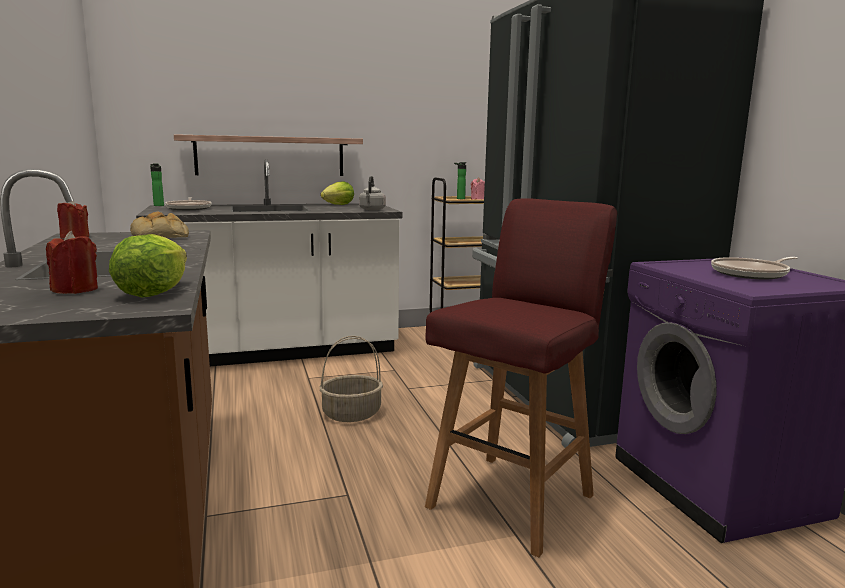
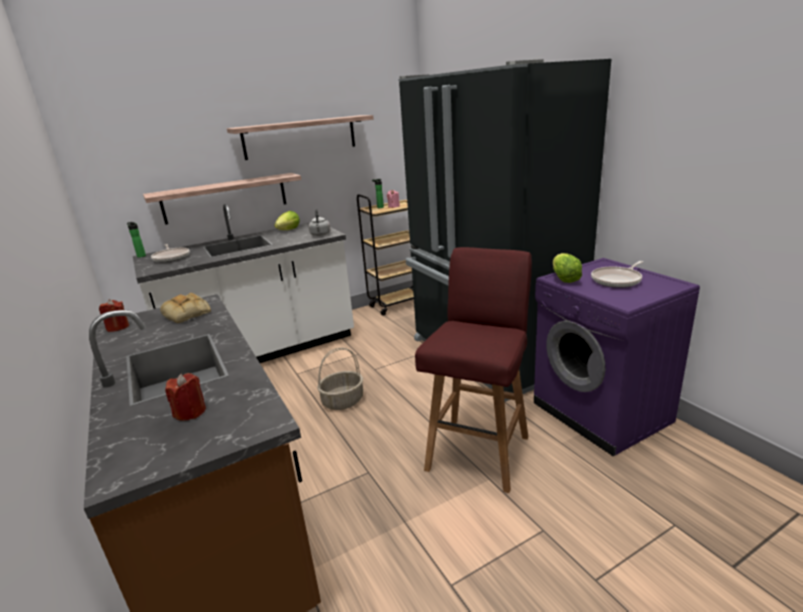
camera: 10 degrees left, 10 degrees up
lettuce [109,234,187,298] -> lettuce moved to [553,253,582,283]
none -> shelf [227,115,374,160]

